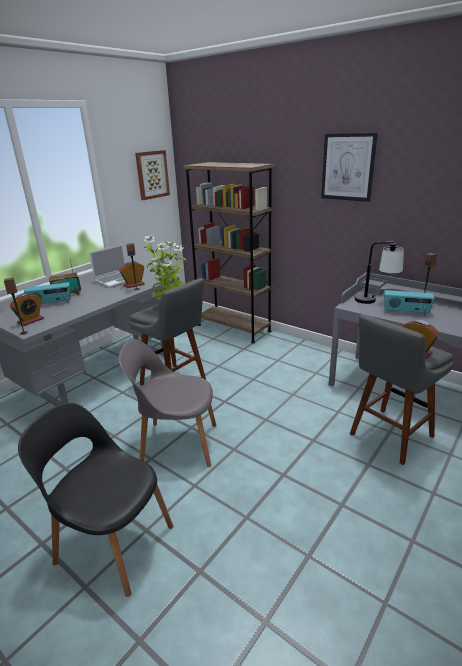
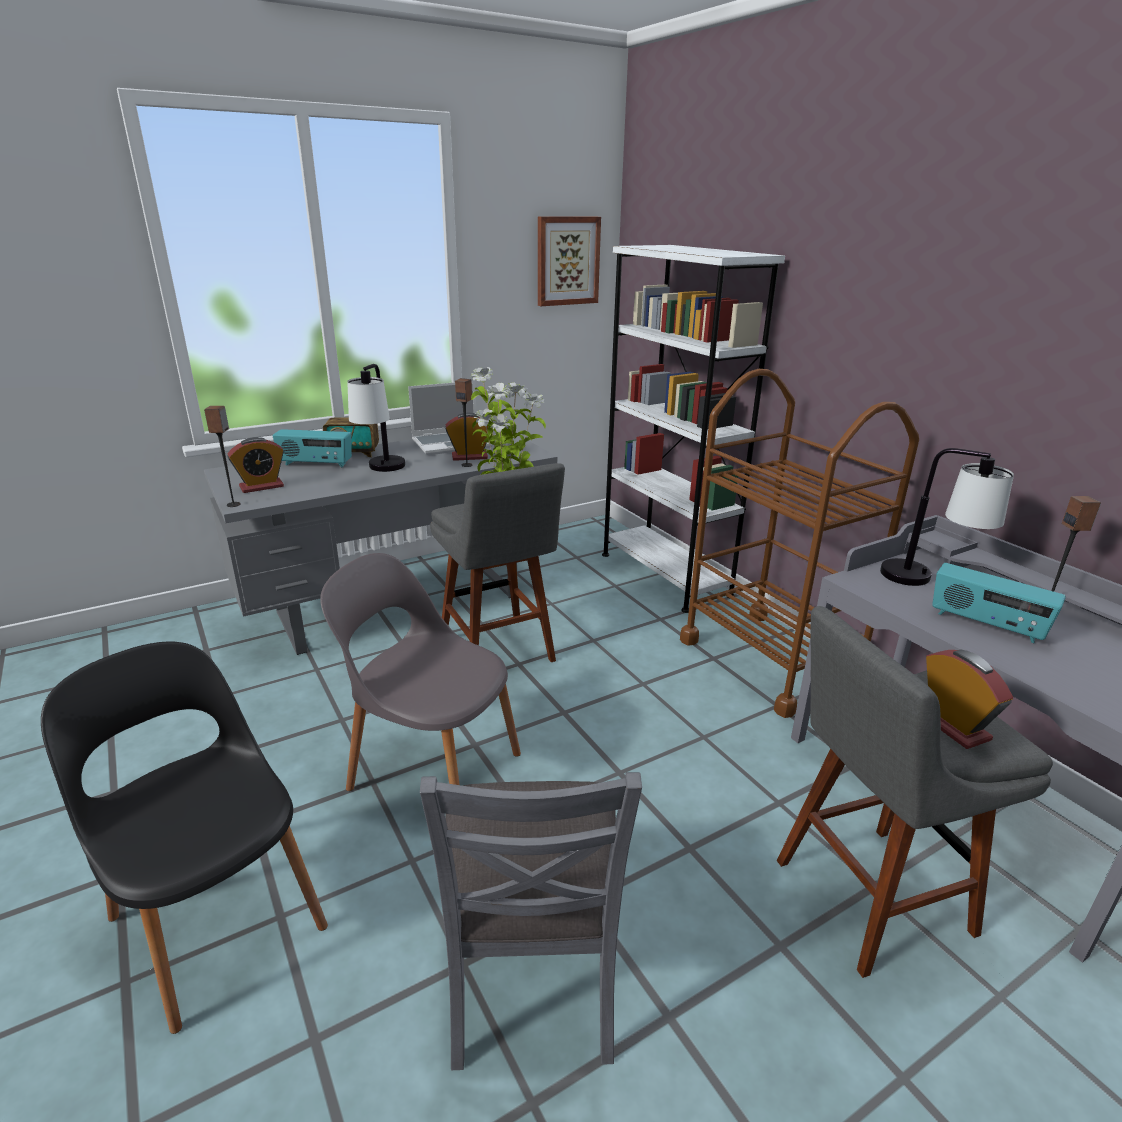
camera: 20 degrees right, 0 degrees up
brown bookcase [183,162,274,343] -> white bookcase [602,245,785,613]
picture [321,132,378,202] -> none
none -> table lamp [347,364,405,472]
none -> grey chair [420,772,642,1070]
none -> brown cart [680,369,919,718]

